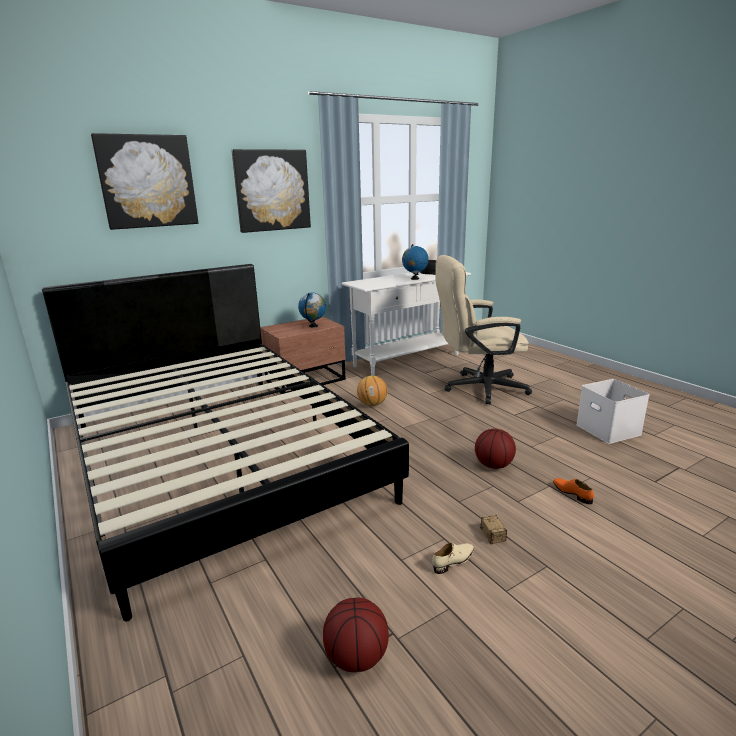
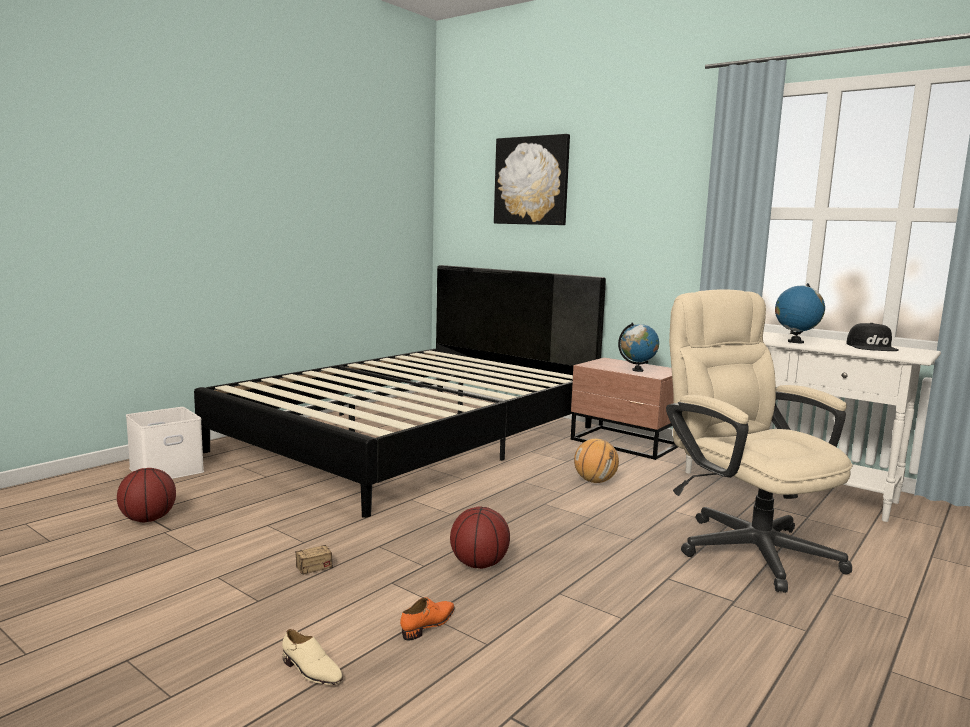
camera: 70 degrees right, 10 degrees down
picture [232,149,311,233] -> none
beige shoe [432,543,474,574] -> beige shoe moved to [282,629,343,685]
white storage box [576,379,650,444] -> white storage box moved to [126,407,204,479]

